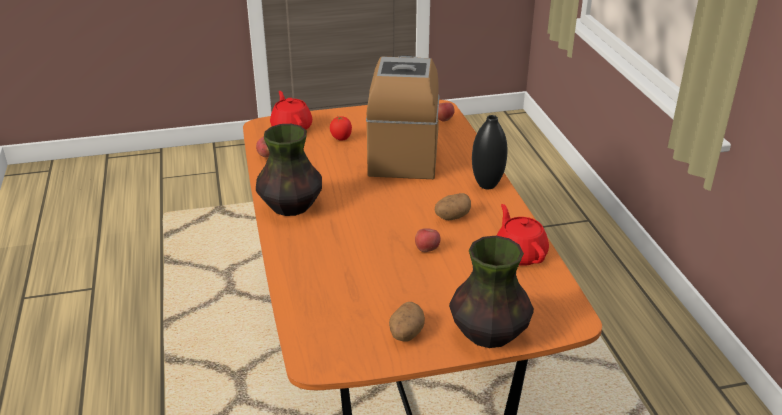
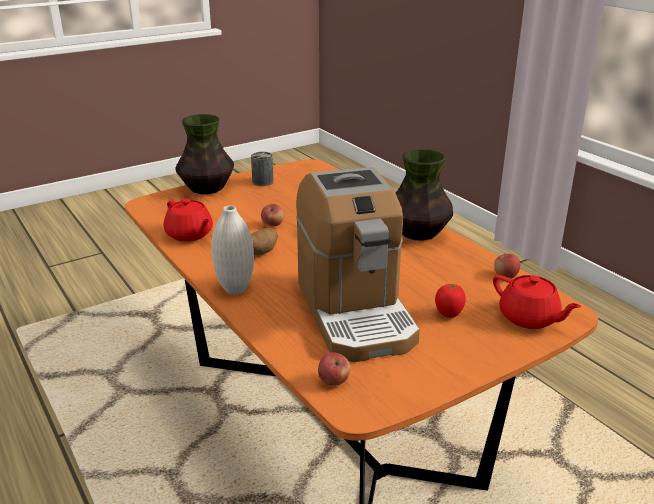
camera: 160 degrees right, 5 degrees down
potato [389,302,425,342] -> can [251,152,274,186]
black vase [472,115,508,189] -> white vase [211,205,254,295]

